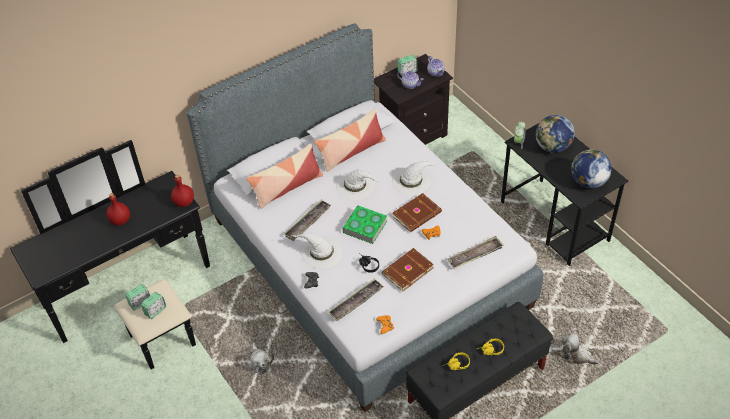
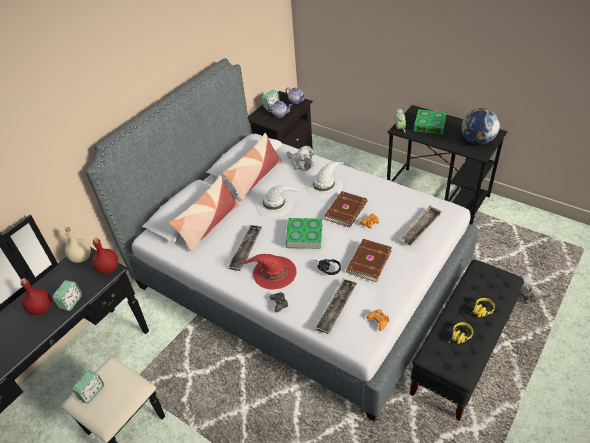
camera: 20 degrees left, 5 degrees down
alarm clock [141,292,166,319] -> alarm clock moved to [53,280,82,311]
plush toy [249,342,274,375] -> plush toy moved to [287,146,314,171]
white hat [292,233,342,269] -> red hat [241,254,296,289]
globe [536,115,575,153] -> book [414,109,447,134]
none -> beige bottle [65,227,91,263]

